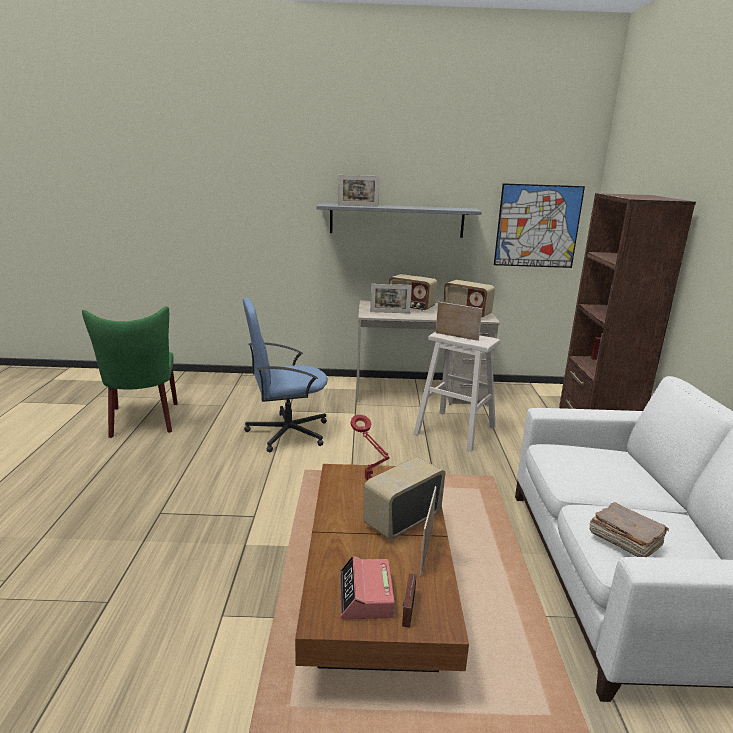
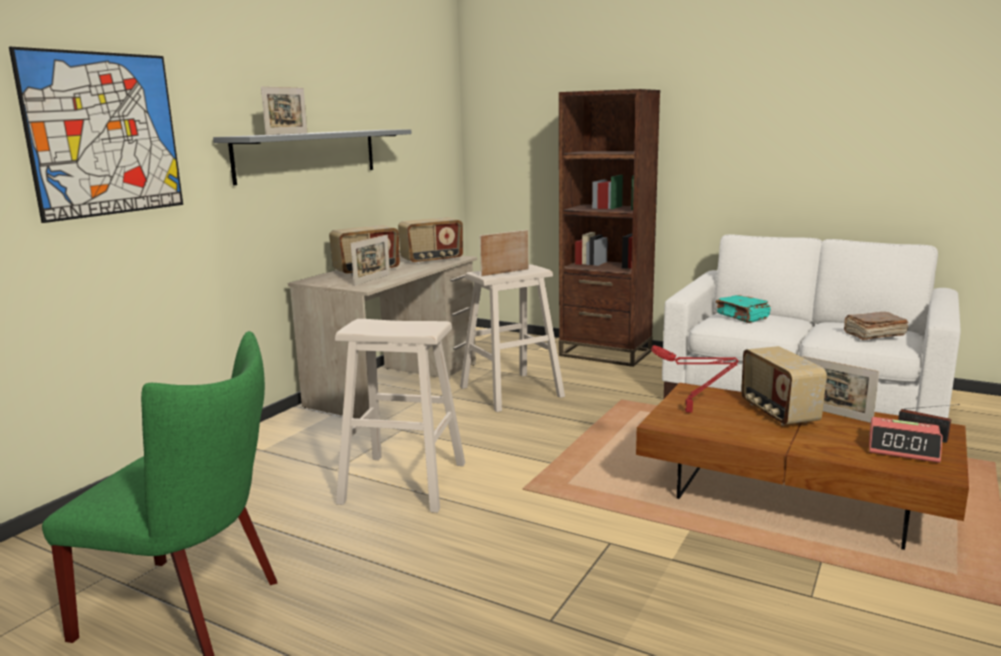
camera: 60 degrees left, 5 degrees down
blue office chair [243,297,328,453] -> beige stool [335,319,465,513]
picture [494,183,585,268] -> picture moved to [9,47,183,223]
none -> turquoise book [716,295,771,323]

